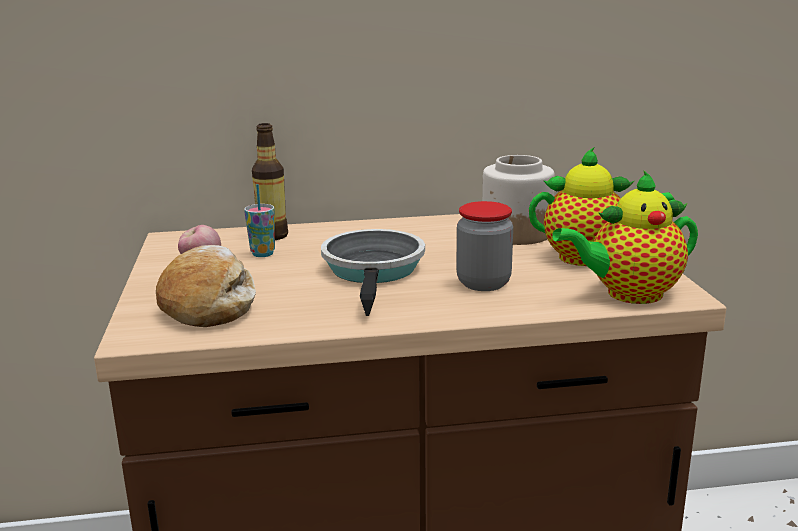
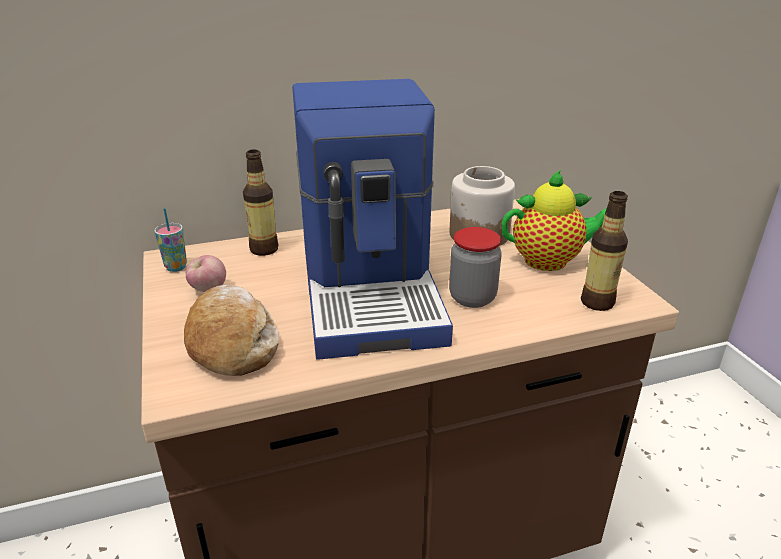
camera: 10 degrees left, 10 degrees up
cup [244,184,275,257] -> cup moved to [154,208,187,272]
frying pan [321,229,425,316] -> coffee machine [292,79,453,360]
teapot [552,170,698,304] -> bottle [581,191,628,311]

